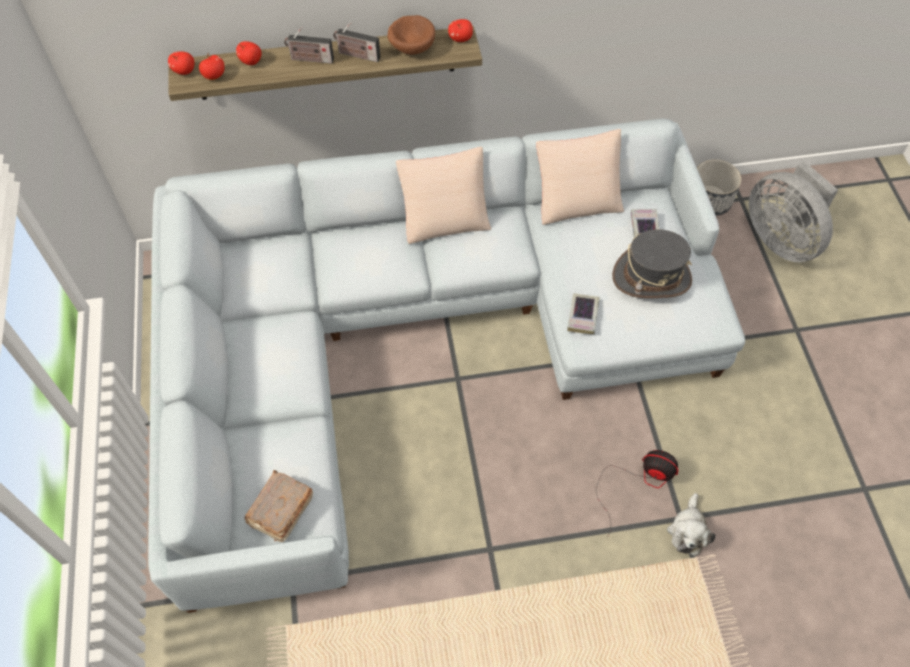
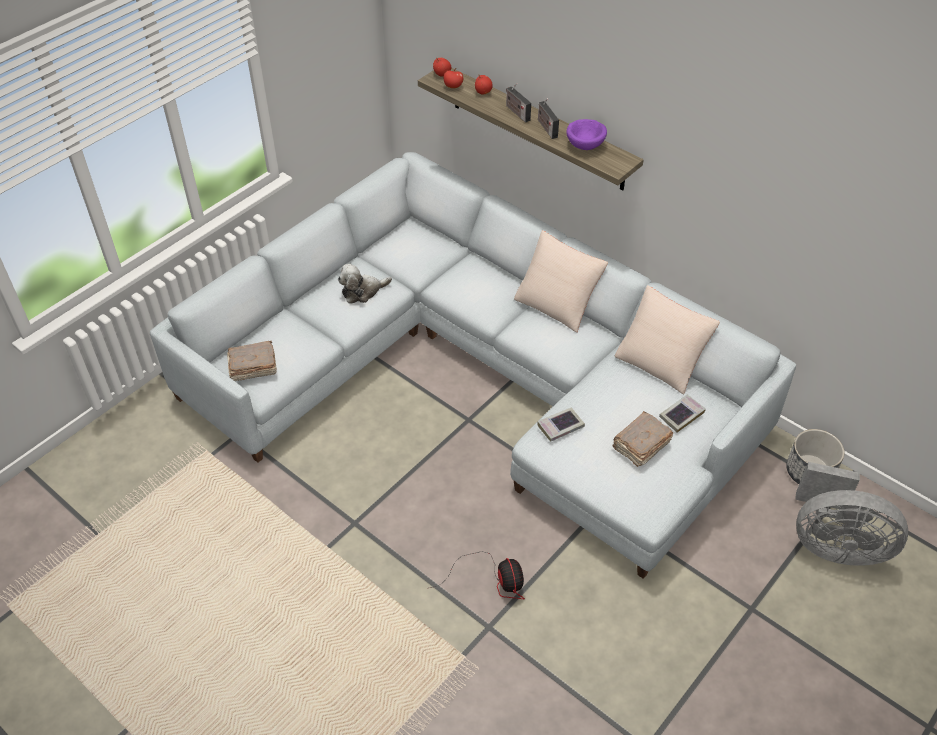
camera: 50 degrees right, 10 degrees down
brown bowl [387,15,435,55] -> purple bowl [566,119,607,150]
apple [448,19,473,42] -> none
grey hat [612,229,692,298] -> brown book [613,411,673,467]
plush toy [667,493,716,556] -> plush toy moved to [338,264,392,303]
grey fan [749,161,838,262] -> grey fan turned 90 degrees counterclockwise [795,462,908,566]

